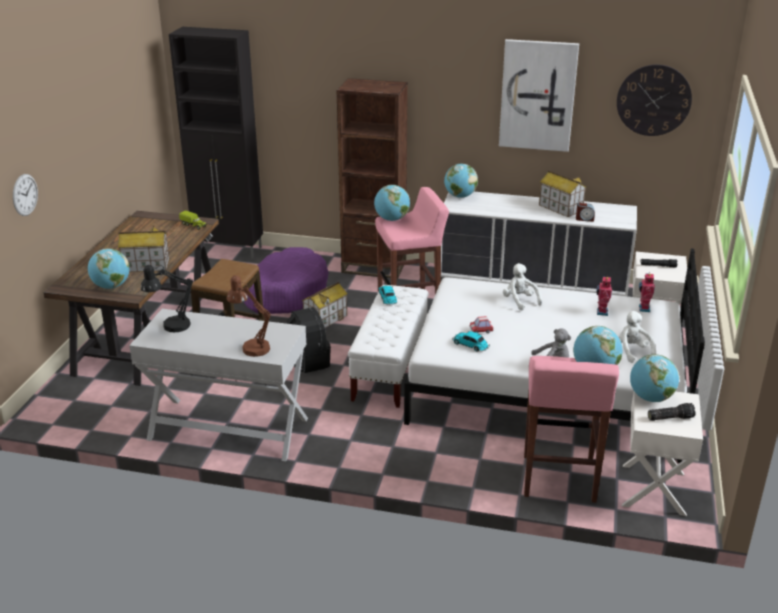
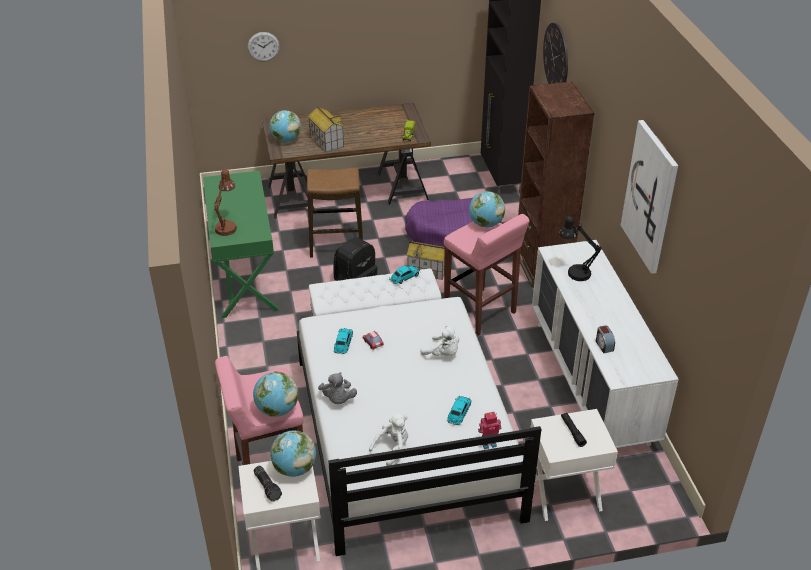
camera: 65 degrees right, 10 degrees up
white console table [129,309,308,461] -> green console table [203,171,280,318]
black table lamp [141,265,193,332] -> black table lamp moved to [559,216,602,281]
globe [444,164,478,198] -> none
white plush toy [503,263,542,311] -> white plush toy turned 90 degrees clockwise [420,325,459,356]
toy house [539,171,587,217] -> none
toy robot [596,277,612,316] -> toy car [447,396,472,425]
wall clock [617,64,692,136] -> wall clock moved to [543,23,568,84]

